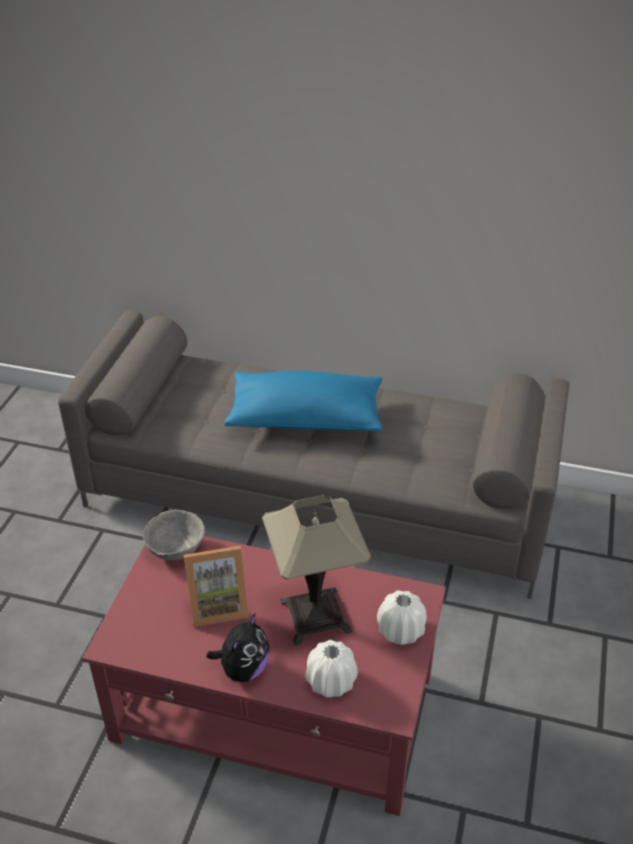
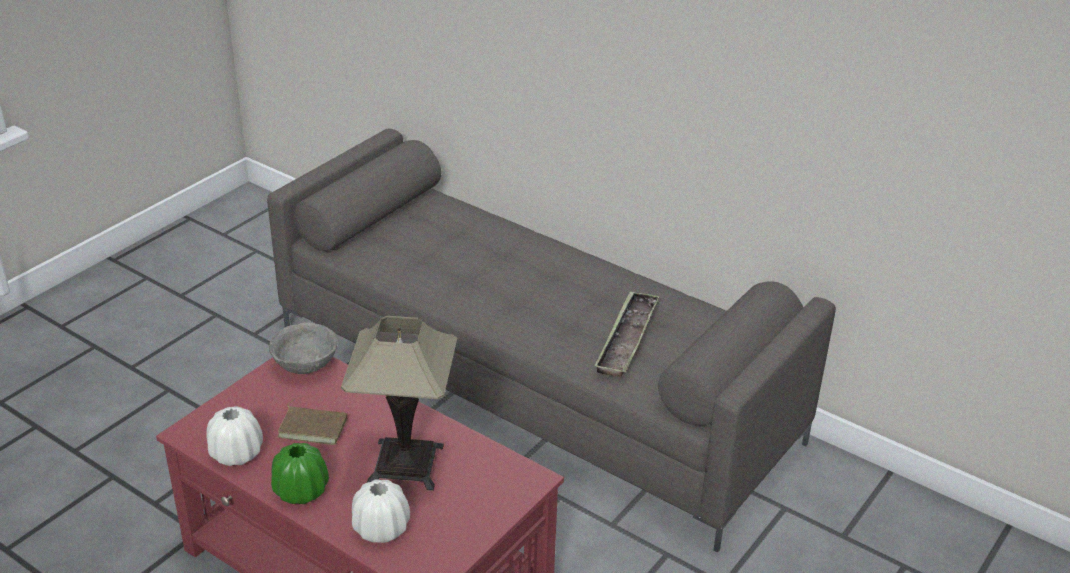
camera: 20 degrees right, 5 degrees down
picture frame [184,546,249,627] -> brown book [277,398,347,445]
plush toy [206,613,270,682] -> green vase [271,443,329,504]
blue pillow [225,371,382,432] -> none
white vase [377,590,427,645] -> white vase moved to [206,407,263,466]
none -> tray [594,291,660,377]

